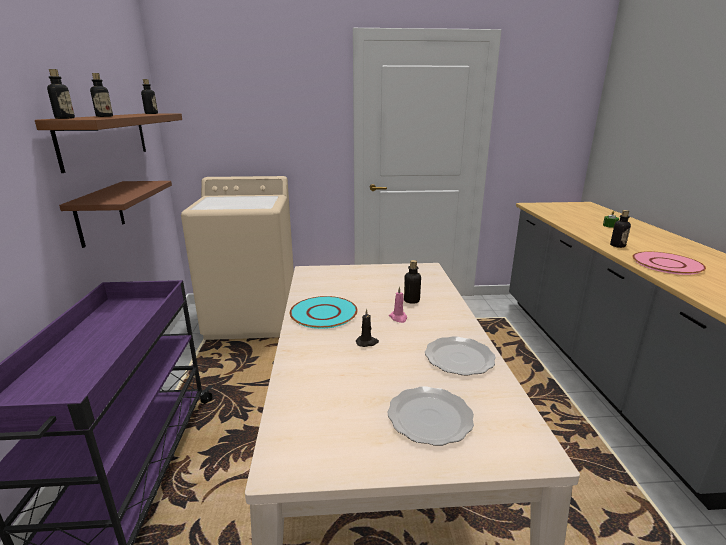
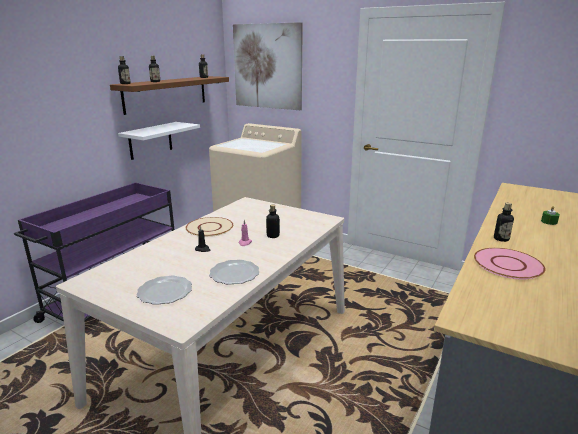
camera: 35 degrees right, 0 degrees up
brown shelf [59,181,172,248] -> white shelf [118,122,200,160]
turquoise plate [290,296,358,329] -> beige plate [186,217,233,237]
none -> picture [233,22,303,110]

